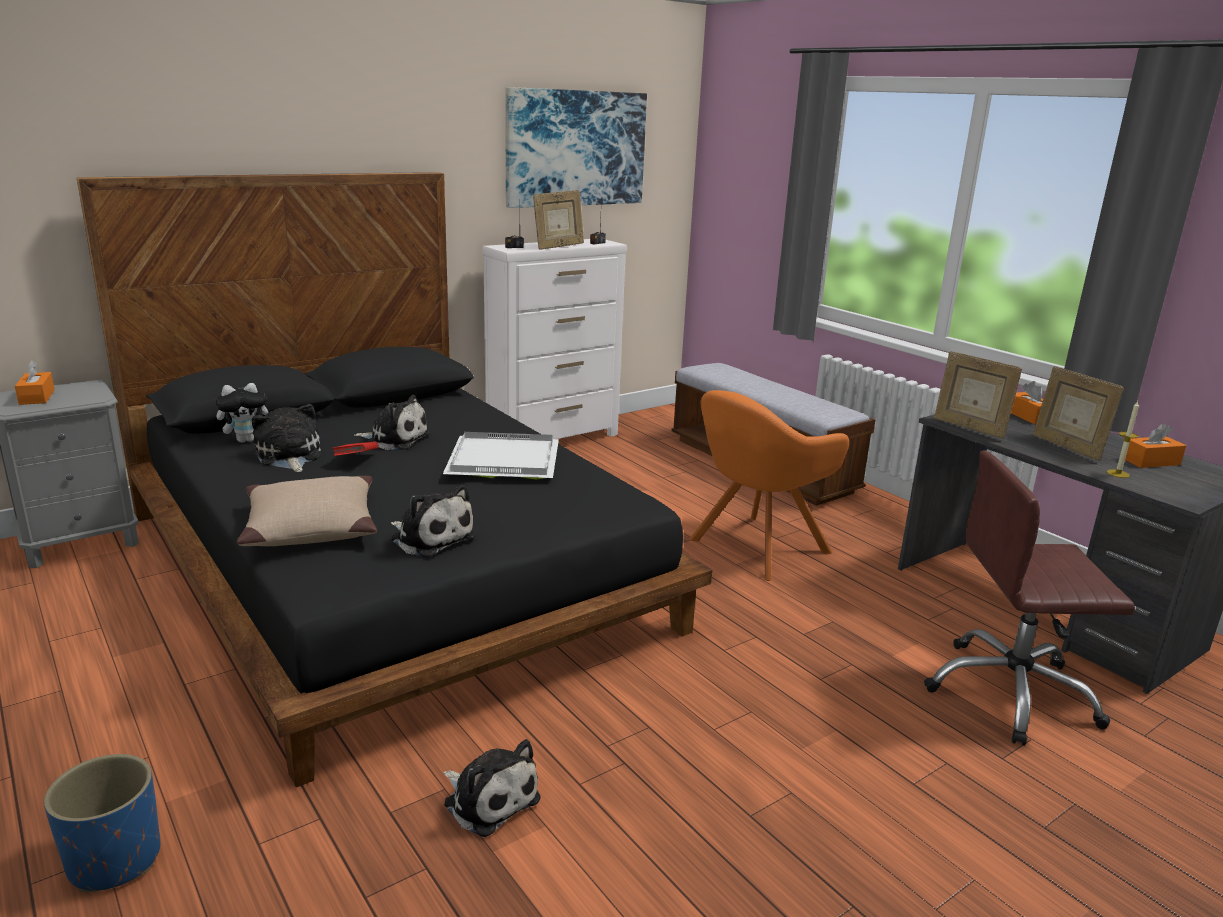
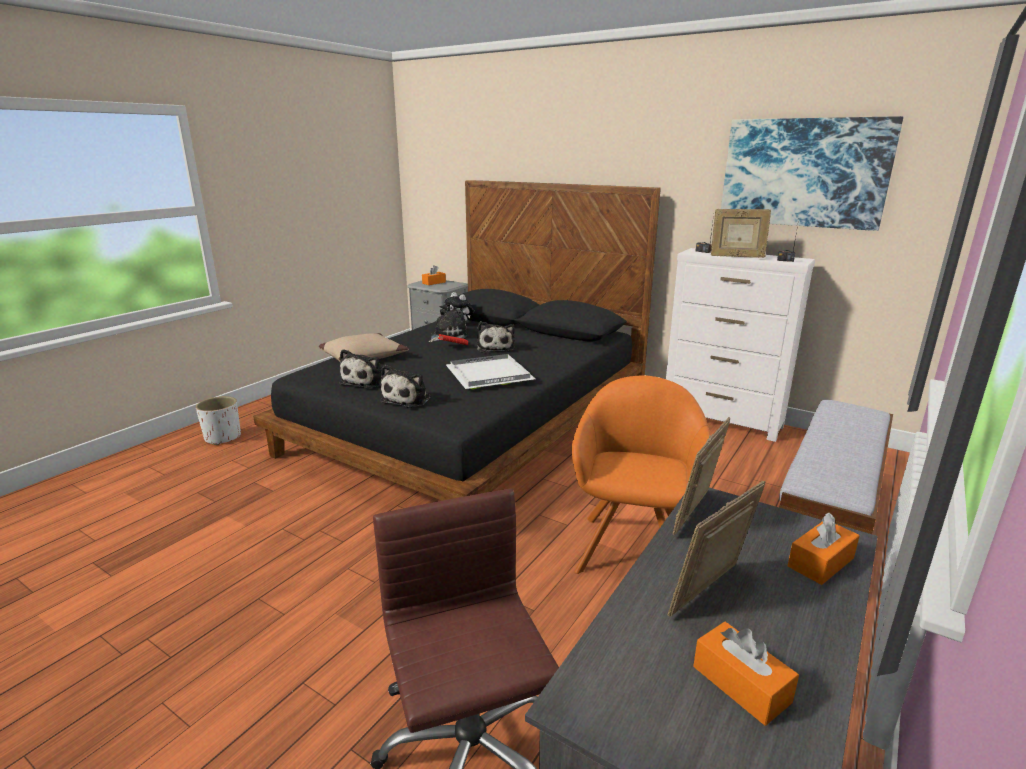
camera: 70 degrees right, 0 degrees up
blue planter [44,754,161,892] -> white planter [196,396,241,445]
plush toy [444,739,541,837] -> plush toy moved to [380,365,431,408]
orange armchair [689,390,849,581] -> orange armchair turned 75 degrees clockwise [572,375,711,574]
candle [1107,401,1139,478] -> none

